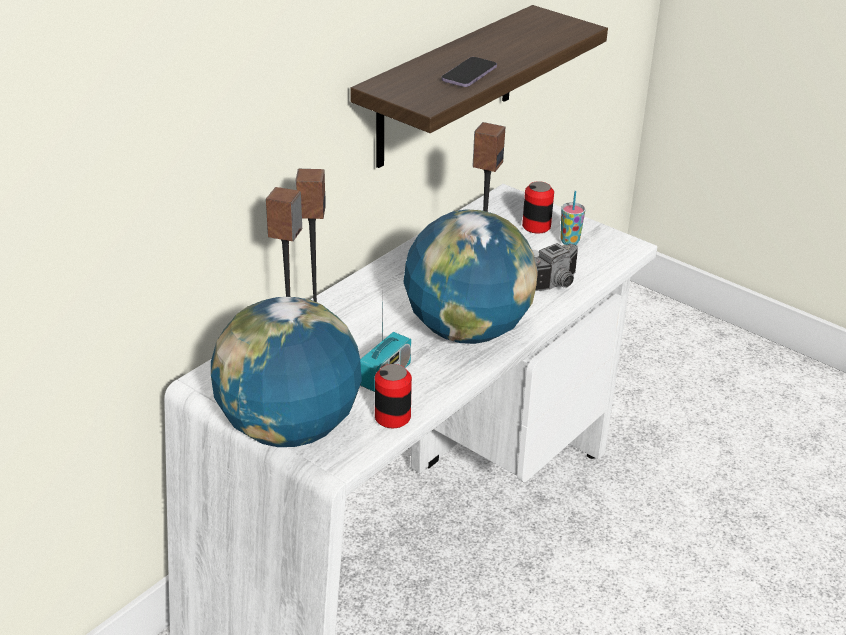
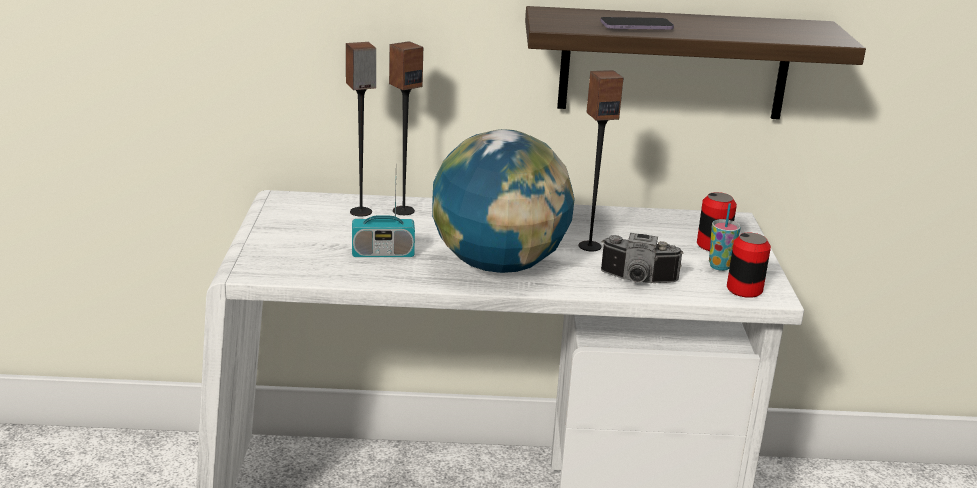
camera: 50 degrees right, 10 degrees down
globe [211,297,362,447] -> none
can [375,364,412,428] -> can moved to [727,233,771,298]

